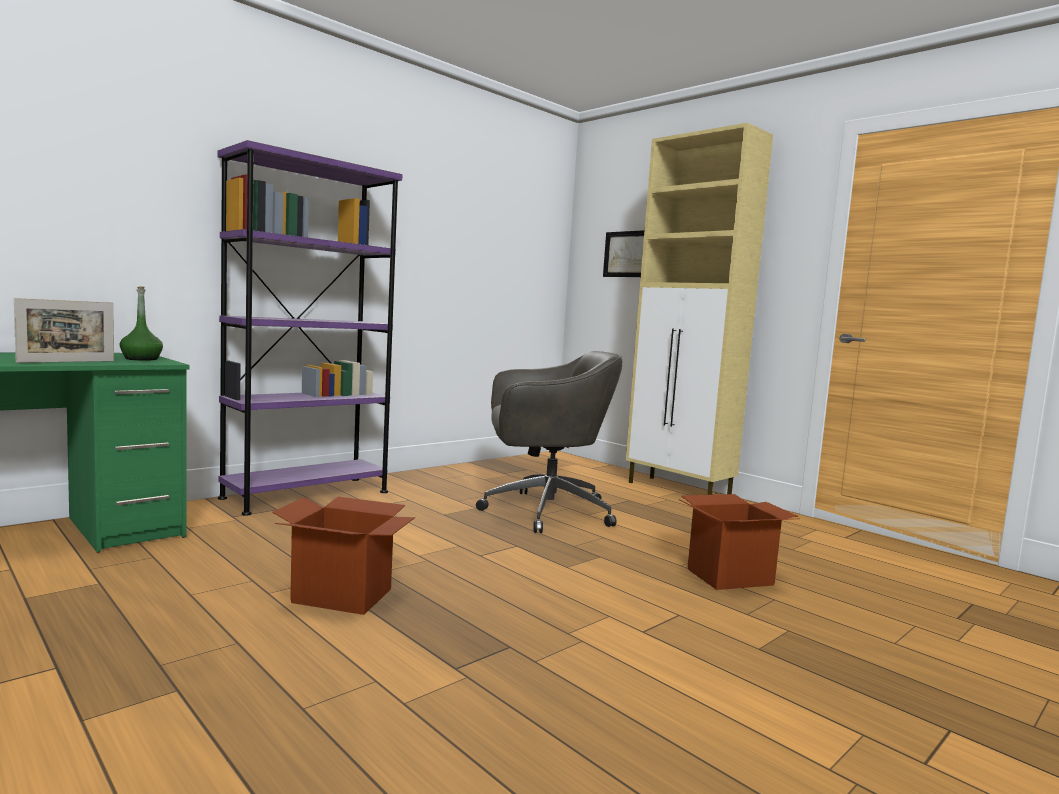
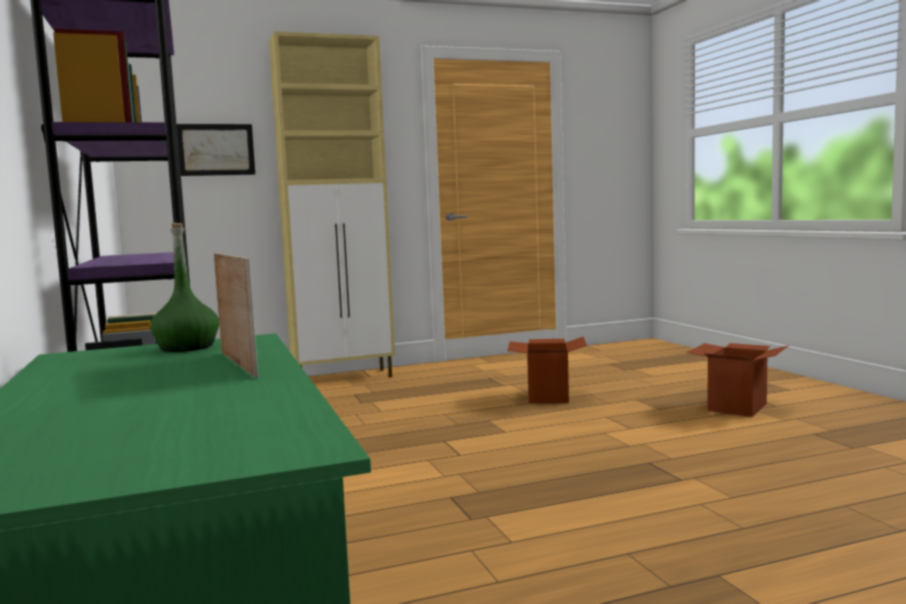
camera: 65 degrees left, 0 degrees up
cardboard box [272,497,415,615] -> cardboard box moved to [687,343,788,417]
grey office chair [476,351,623,533] -> none

